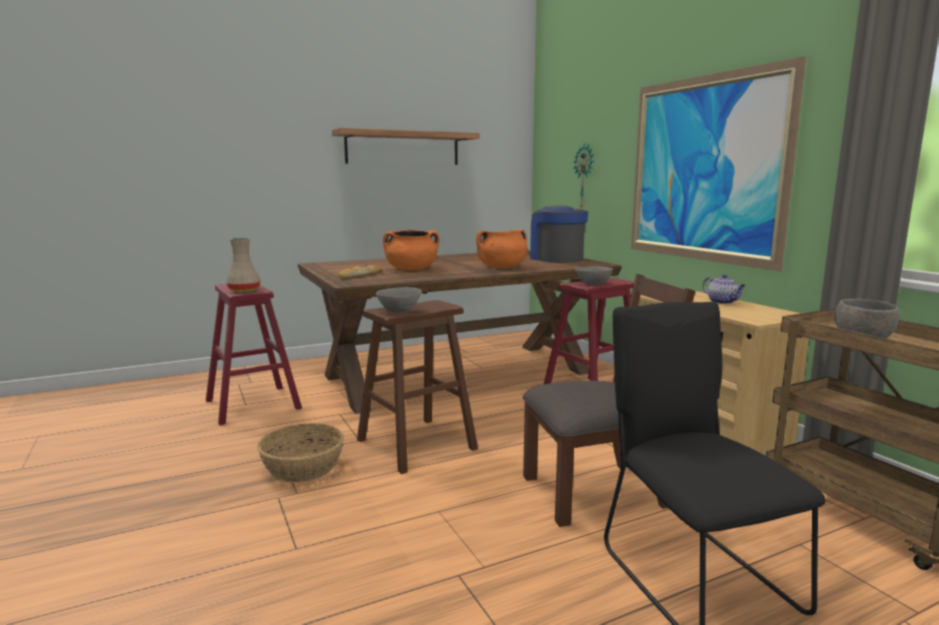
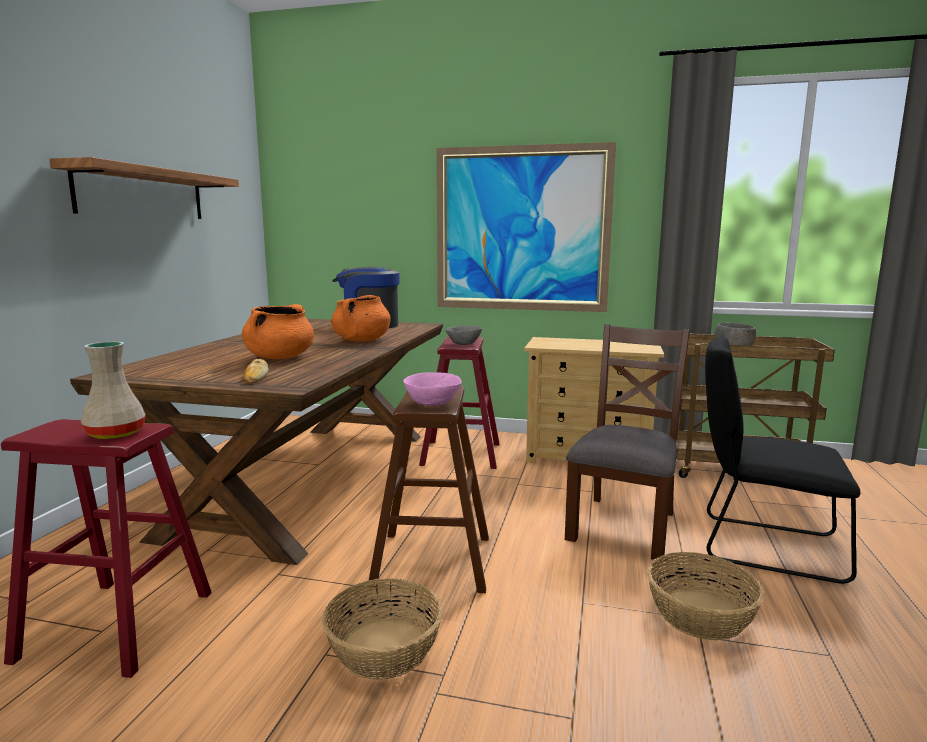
camera: 50 degrees left, 0 degrees up
grey bowl [376,287,422,312] -> pink bowl [403,372,462,406]
wall clock [573,143,594,209] -> none
teapot [703,274,746,304] -> none
none -> basket [647,552,764,640]

